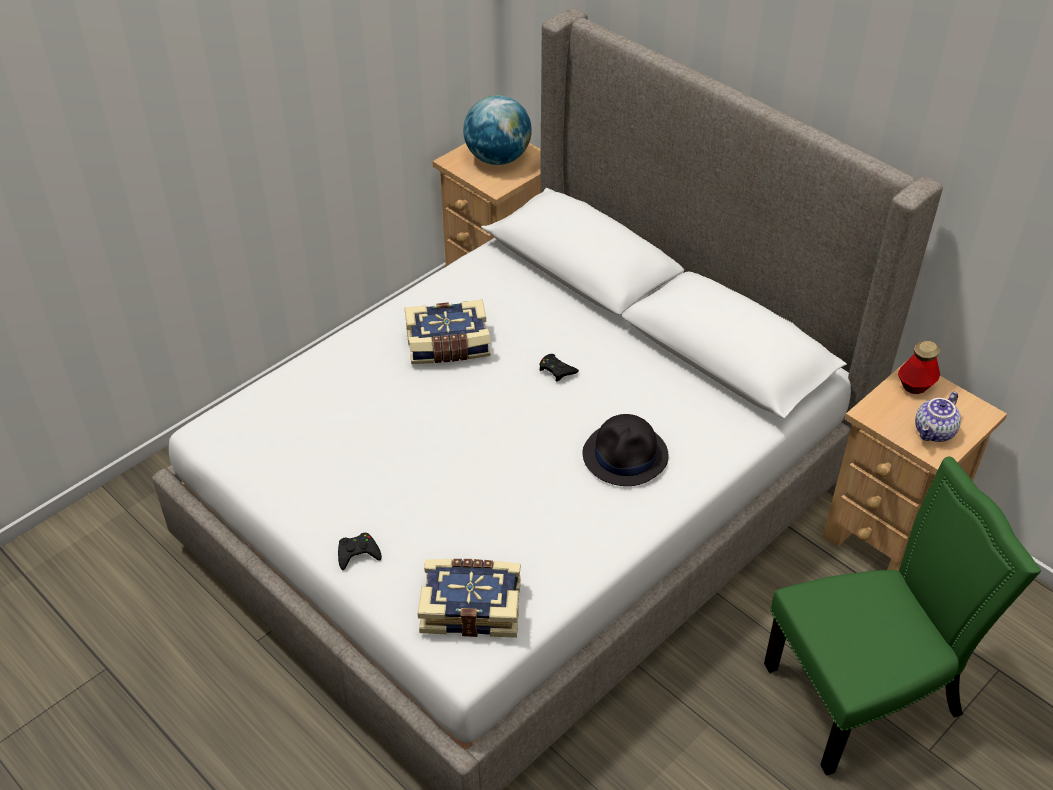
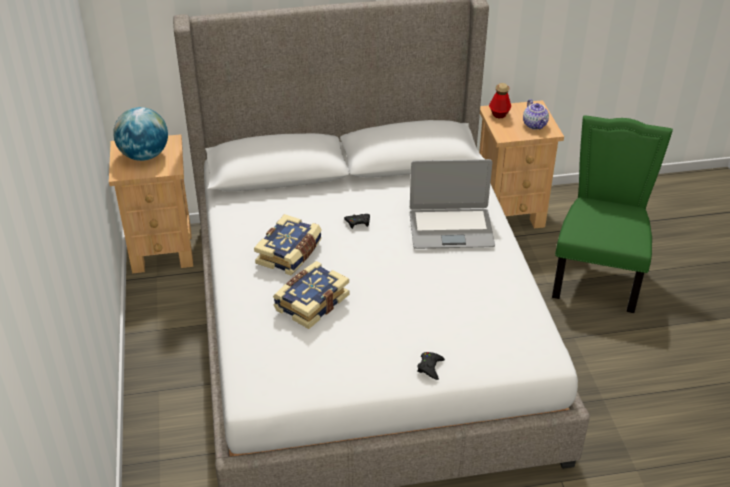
camera: 55 degrees left, 5 degrees down
book [418,559,521,638] -> book moved to [273,261,350,329]
black hat [582,414,669,486] -> laptop [410,159,495,249]

